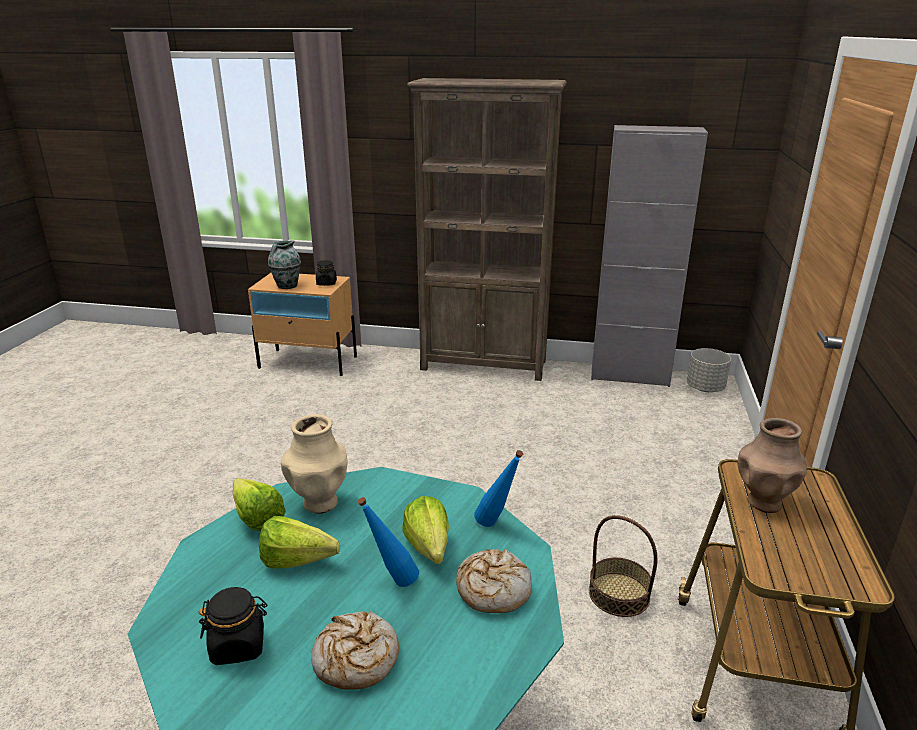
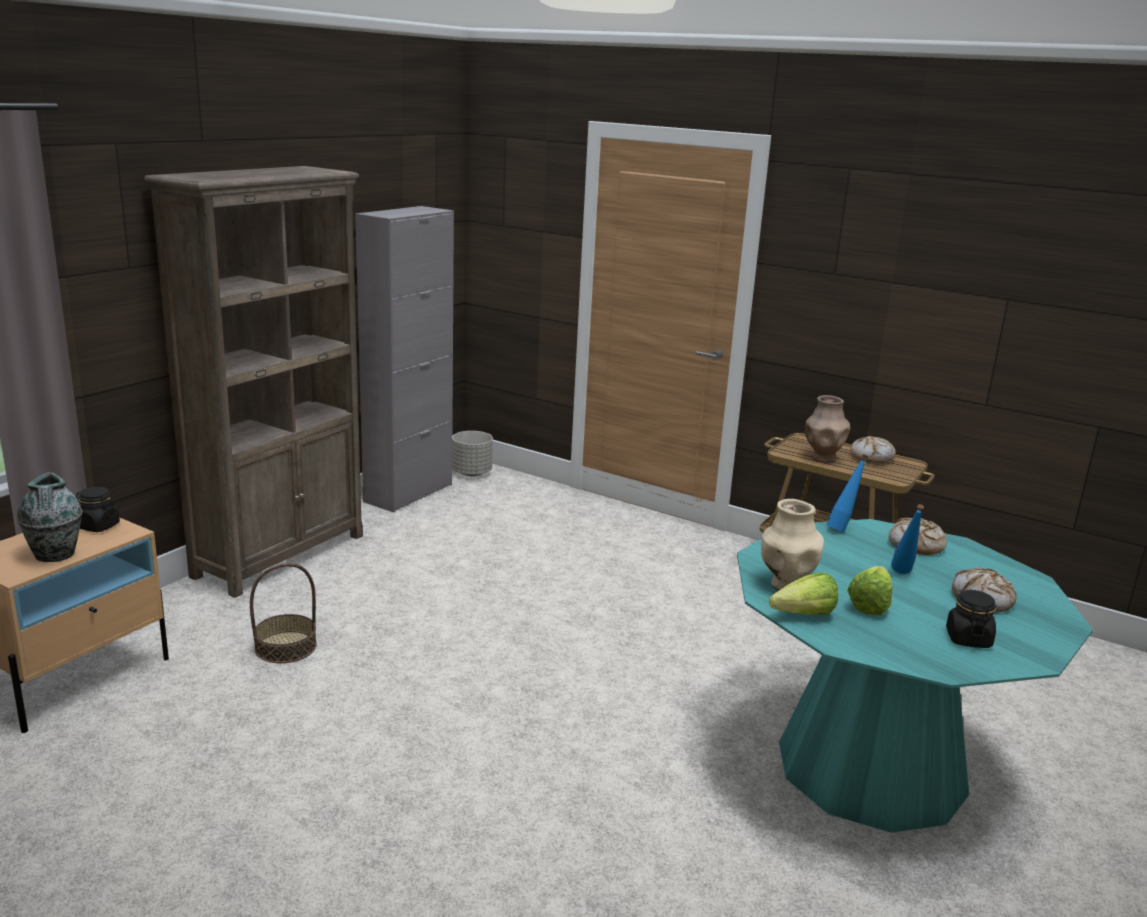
camera: 70 degrees left, 5 degrees down
lettuce [402,496,449,564] -> none
basket [589,515,657,617] -> basket moved to [250,563,317,663]
none -> bread [851,436,896,463]

